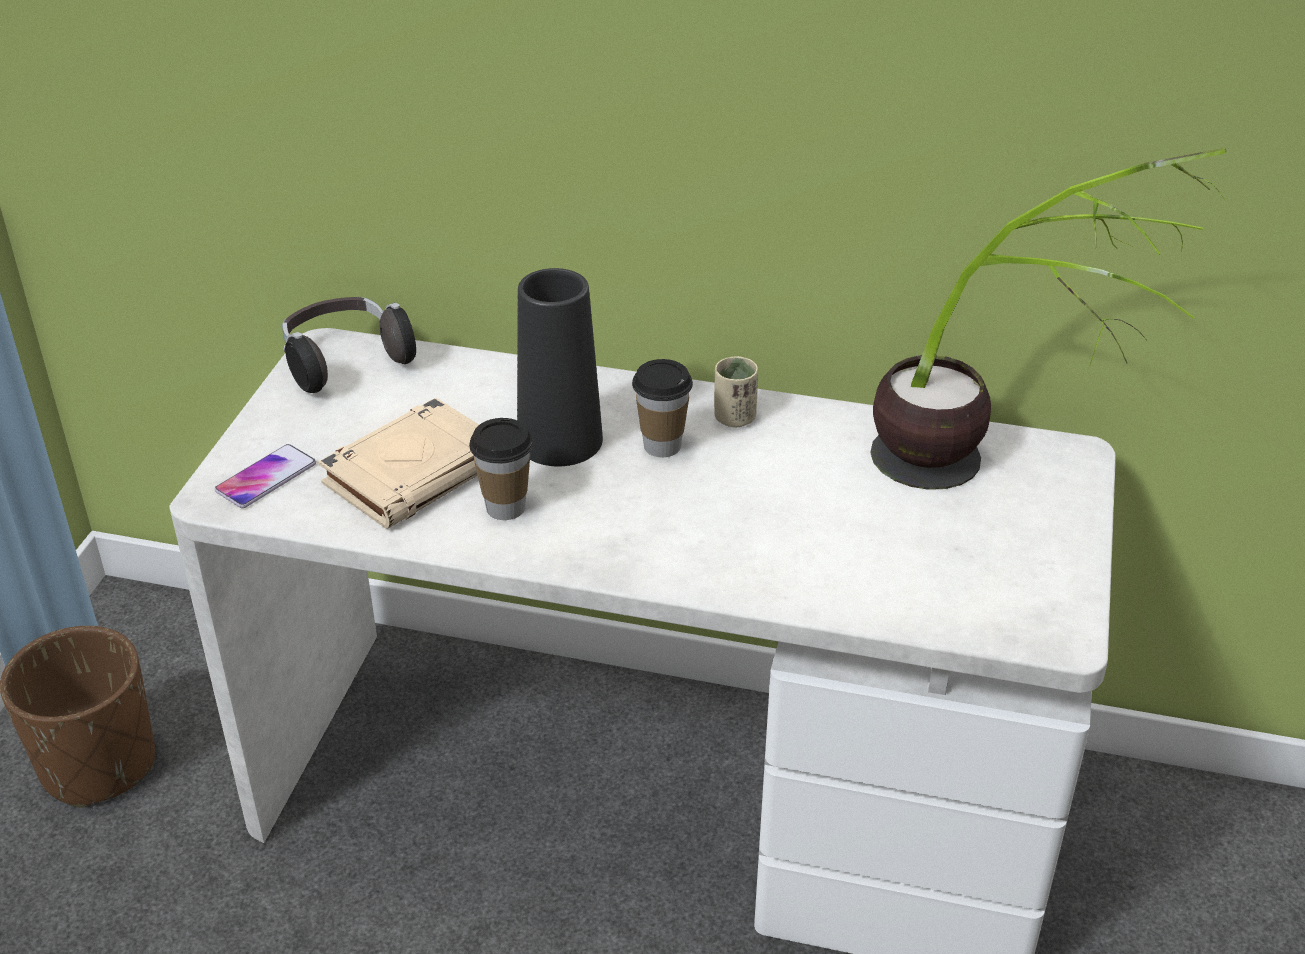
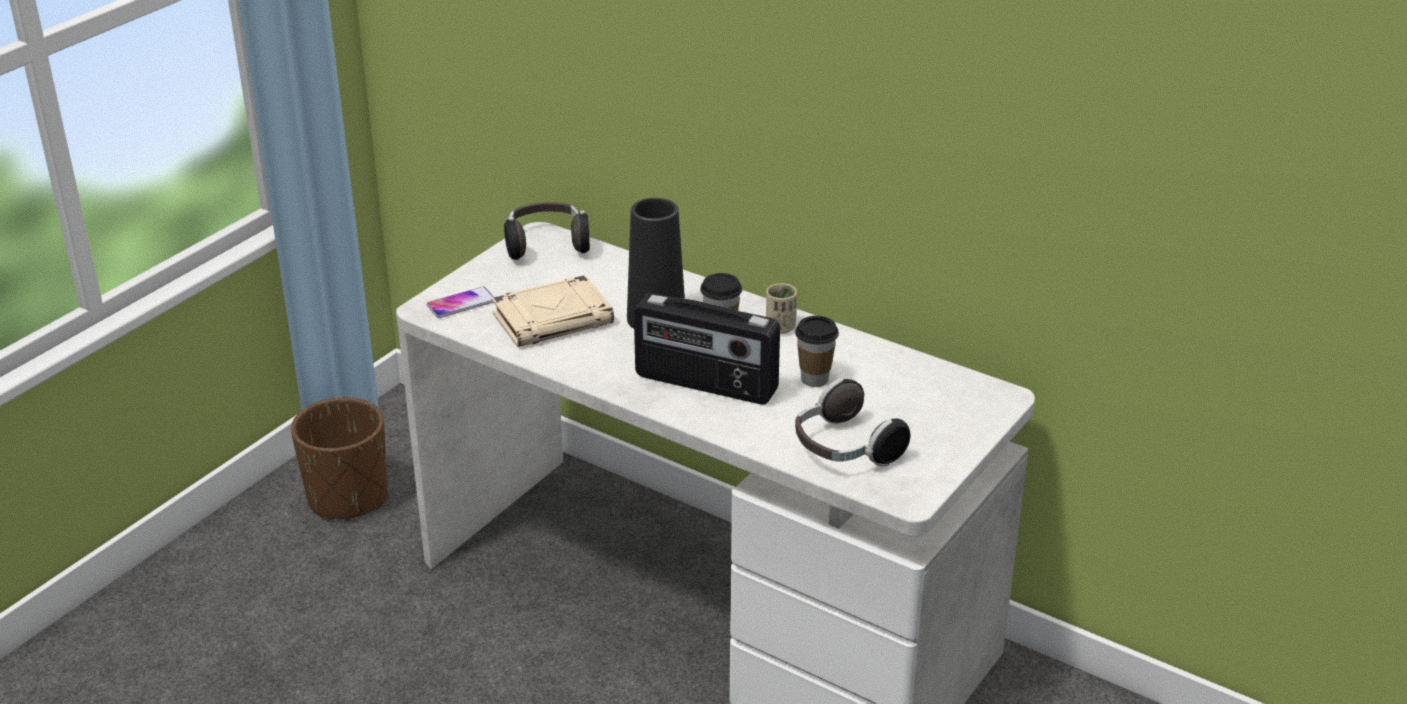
camera: 20 degrees right, 5 degrees down
cup [469,418,533,520] -> cup moved to [795,316,839,387]
potted plant [870,148,1226,490] -> none
none -> radio [634,293,780,404]
none -> headphones [795,378,910,466]

